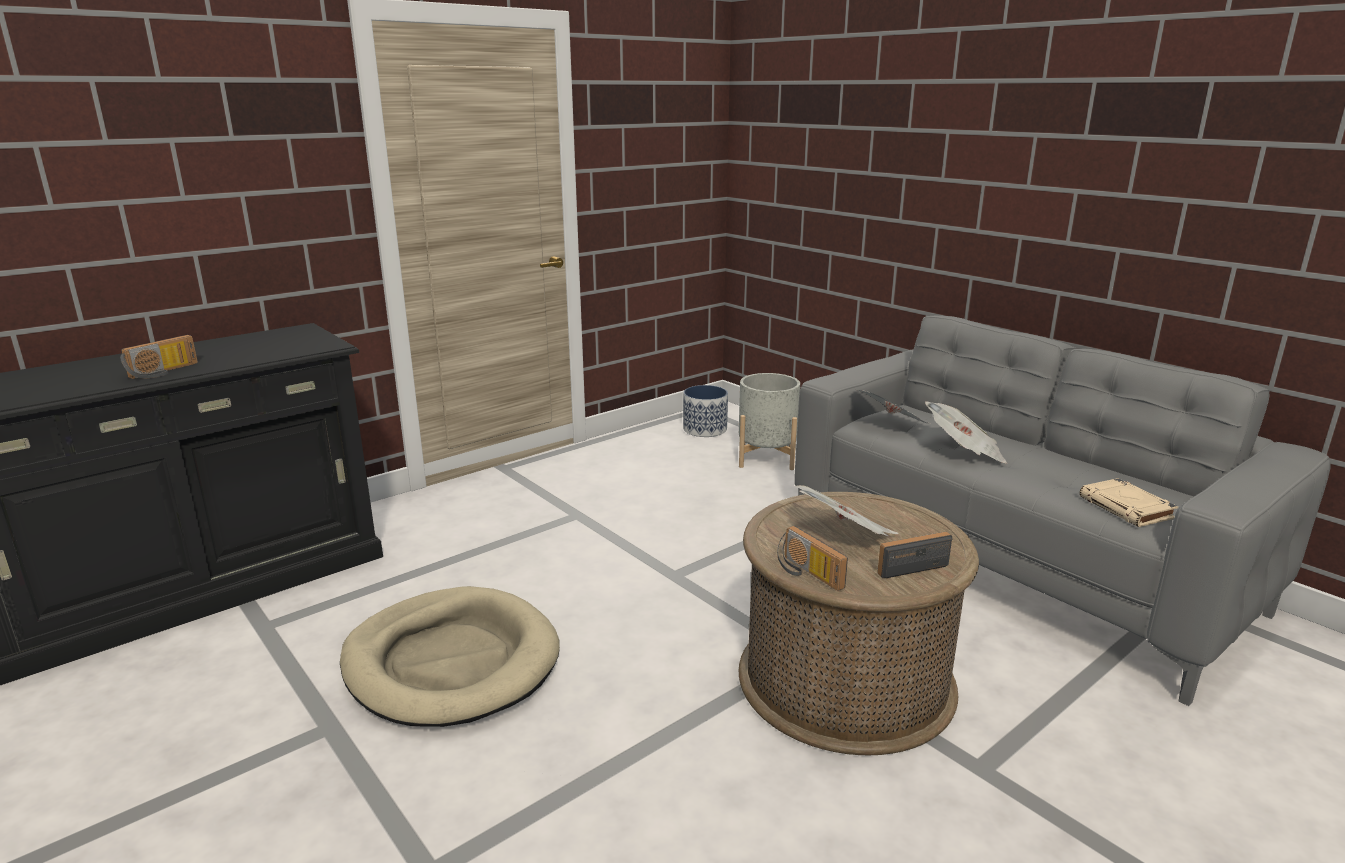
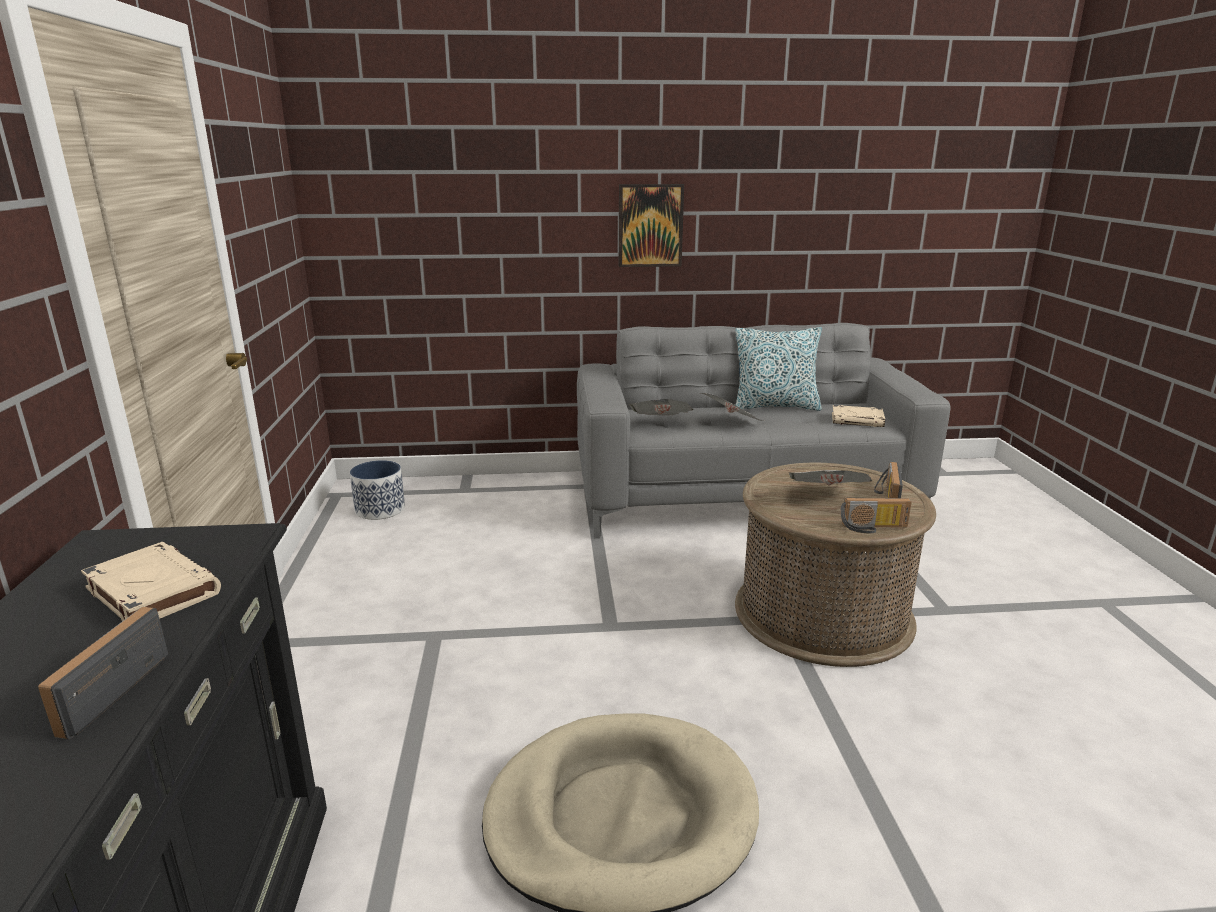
camera: 55 degrees left, 0 degrees up
radio [120,335,198,379] -> radio turned 150 degrees counterclockwise [38,607,168,739]
grey planter [739,373,800,470] -> none
none -> beige book [81,542,221,621]
none -> picture [619,184,684,267]
none -> pillow [735,327,822,411]

